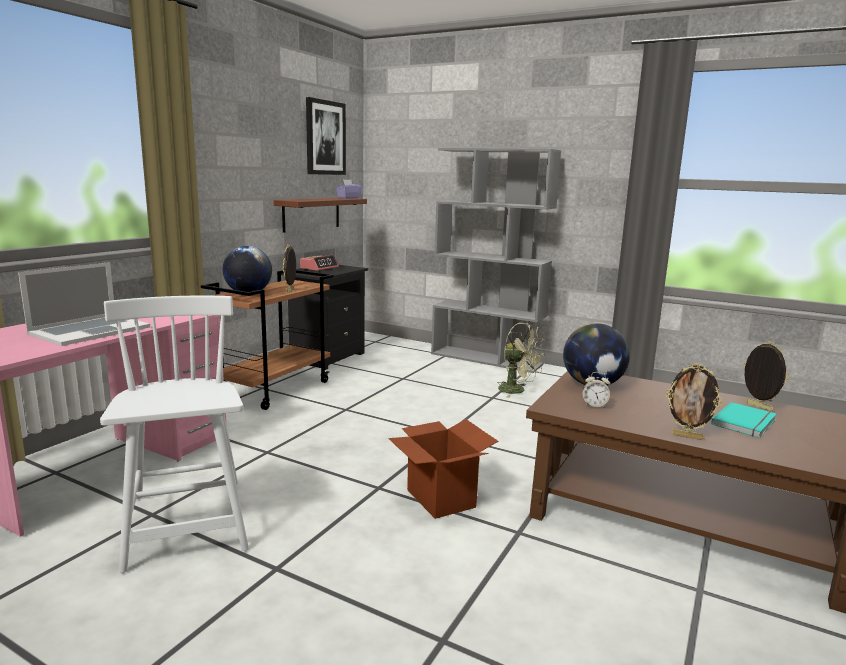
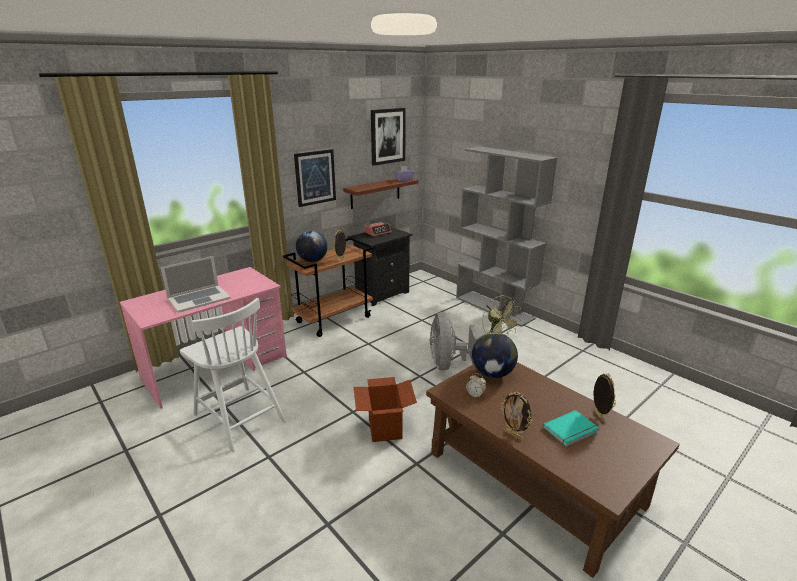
camera: 20 degrees right, 10 degrees up
white chair [100,296,249,573] -> white chair turned 135 degrees clockwise [180,298,286,452]
none -> picture [294,149,336,207]
none -> grey fan [430,312,480,371]

